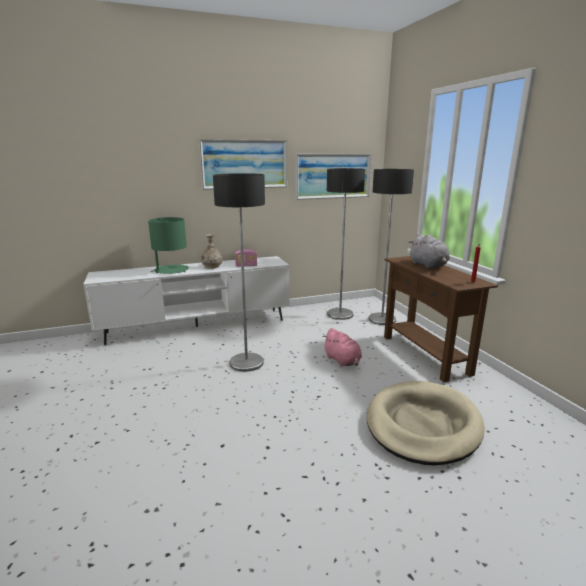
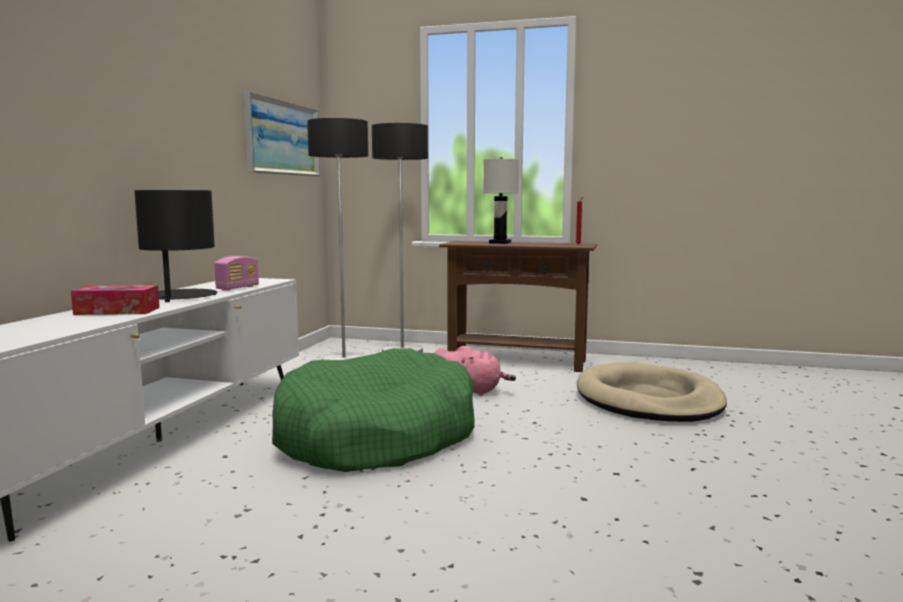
camera: 55 degrees left, 10 degrees down
green table lamp [148,217,189,274] -> tissue box [71,285,160,315]
picture [199,139,287,190] -> none
vase [201,234,223,269] -> black table lamp [134,190,217,302]
floor lamp [213,173,265,372] -> green dog bed [272,348,475,472]
grey plush toy [408,234,450,268] -> white table lamp [483,157,519,244]

